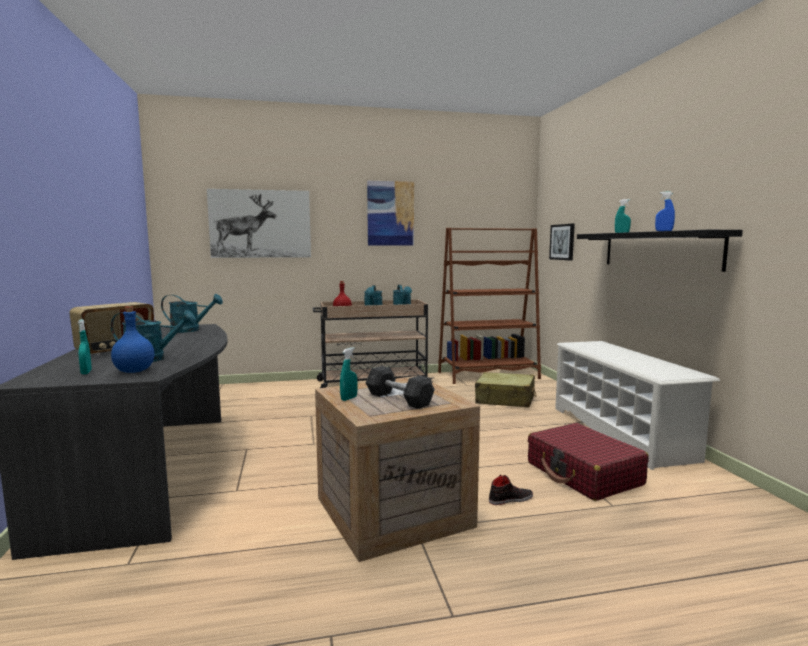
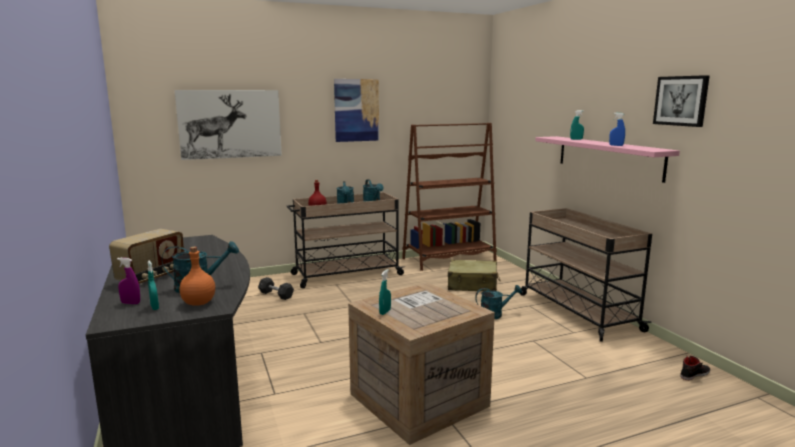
camera: 10 degrees left, 5 degrees up
blue bottle [111,306,155,373] -> orange bottle [179,247,215,306]
turquoise watering can [161,294,223,333] -> turquoise watering can moved to [475,285,522,319]
grey dumbbell [366,366,435,409] -> grey dumbbell moved to [258,277,294,300]
black shoe [489,474,533,505] -> black shoe moved to [680,356,710,380]
red suitcase [528,423,649,501] -> none
picture [549,224,575,260] -> picture moved to [653,75,710,127]
white shoe rack [555,341,720,470] -> beige cart [520,208,652,342]
black shelf [577,230,743,272] -> pink shelf [535,136,680,183]
none -> purple spray bottle [117,258,140,304]

